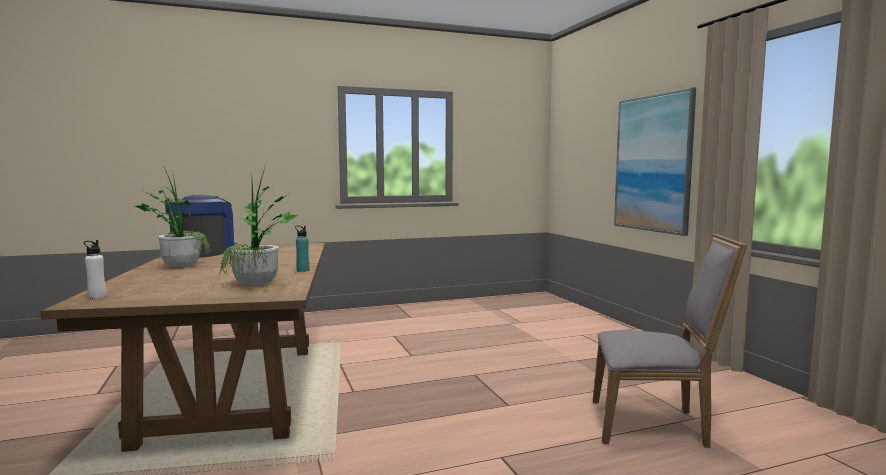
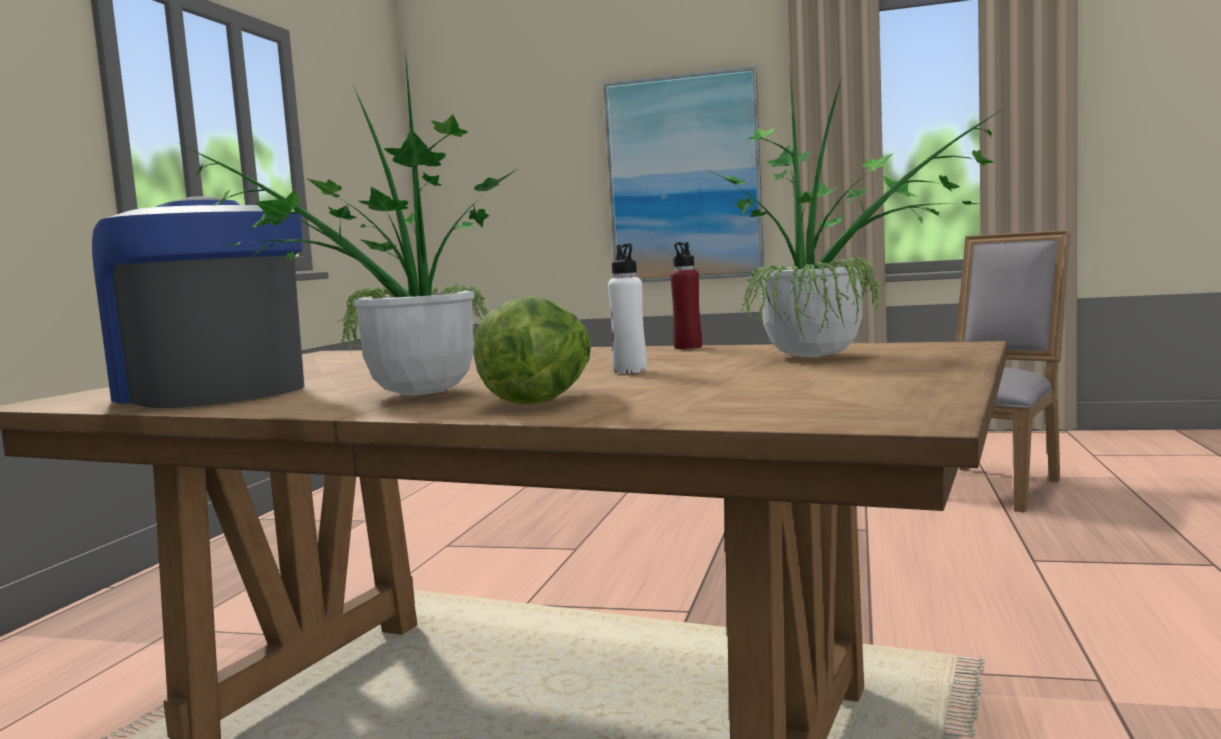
camera: 55 degrees left, 0 degrees up
white bottle [84,240,106,299] -> white bottle moved to [608,243,647,373]
turquoise bottle [295,225,309,272] -> red bottle [670,242,702,349]
none -> lettuce [473,296,591,404]

